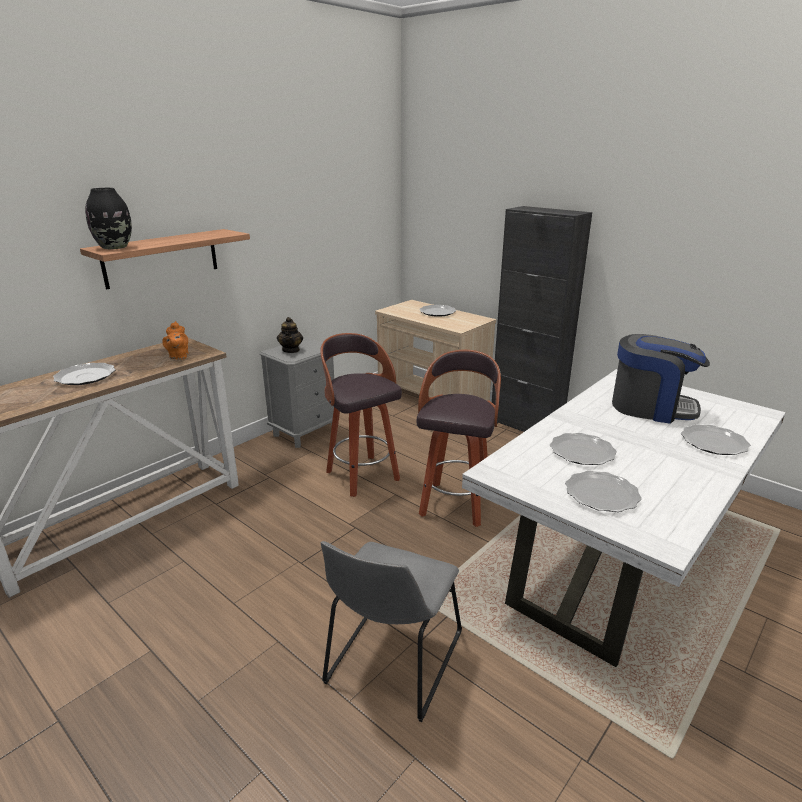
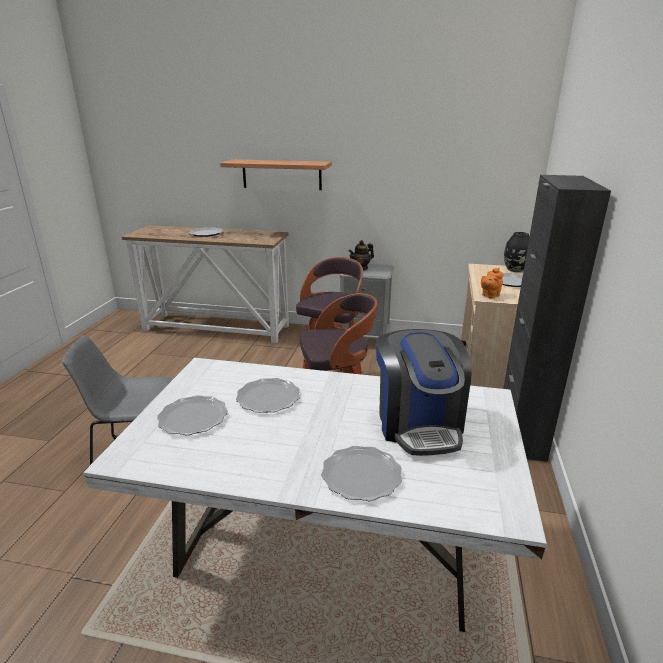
camera: 60 degrees right, 0 degrees up
black vase [85,188,132,249] -> black vase moved to [504,232,529,272]
orange teapot [162,321,188,360] -> orange teapot moved to [481,267,504,299]

